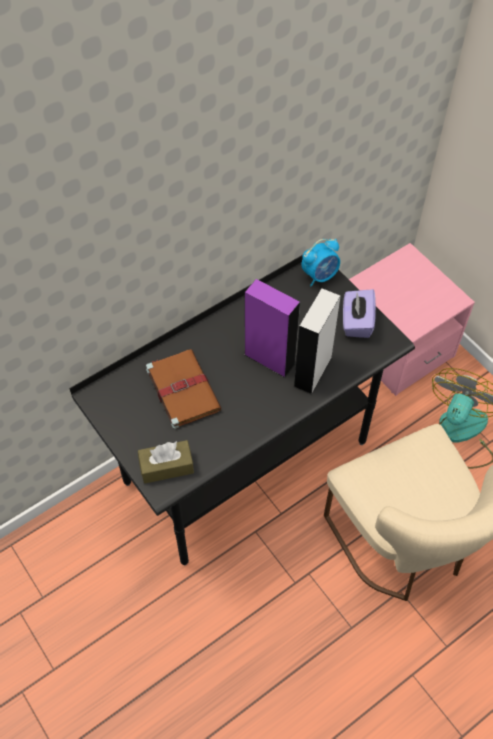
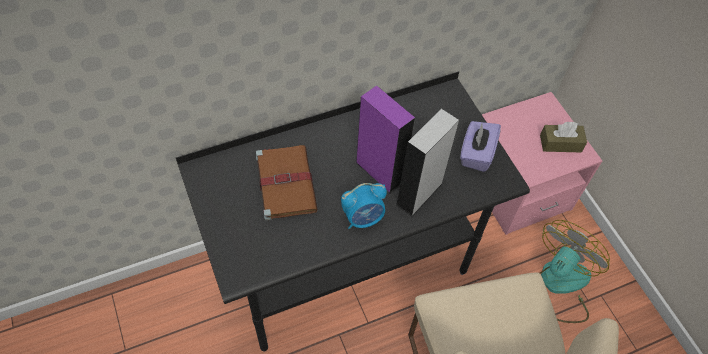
camera: 10 degrees right, 0 degrees up
brown tissue box [138,440,194,483] -> brown tissue box moved to [540,122,587,152]
alarm clock [301,239,340,286] -> alarm clock moved to [341,183,387,229]

